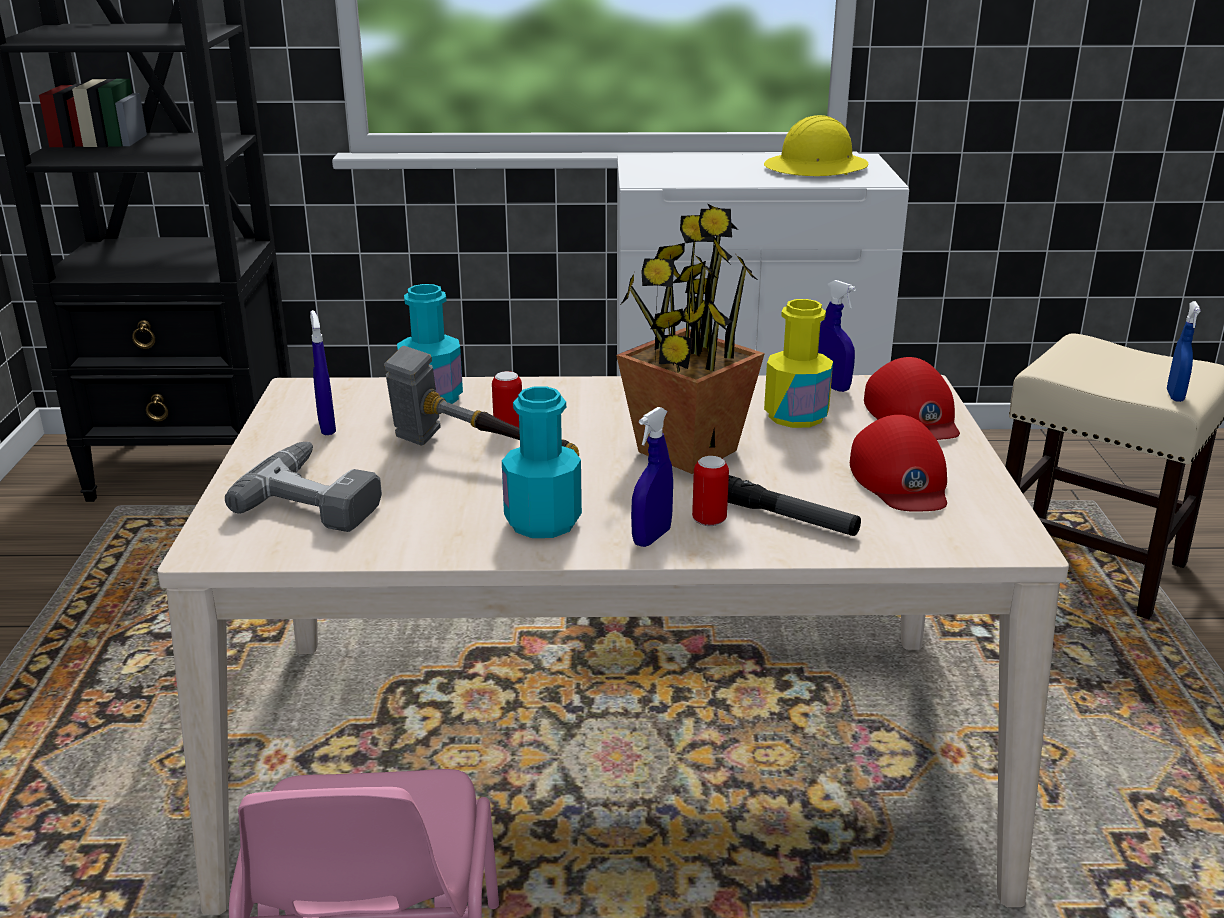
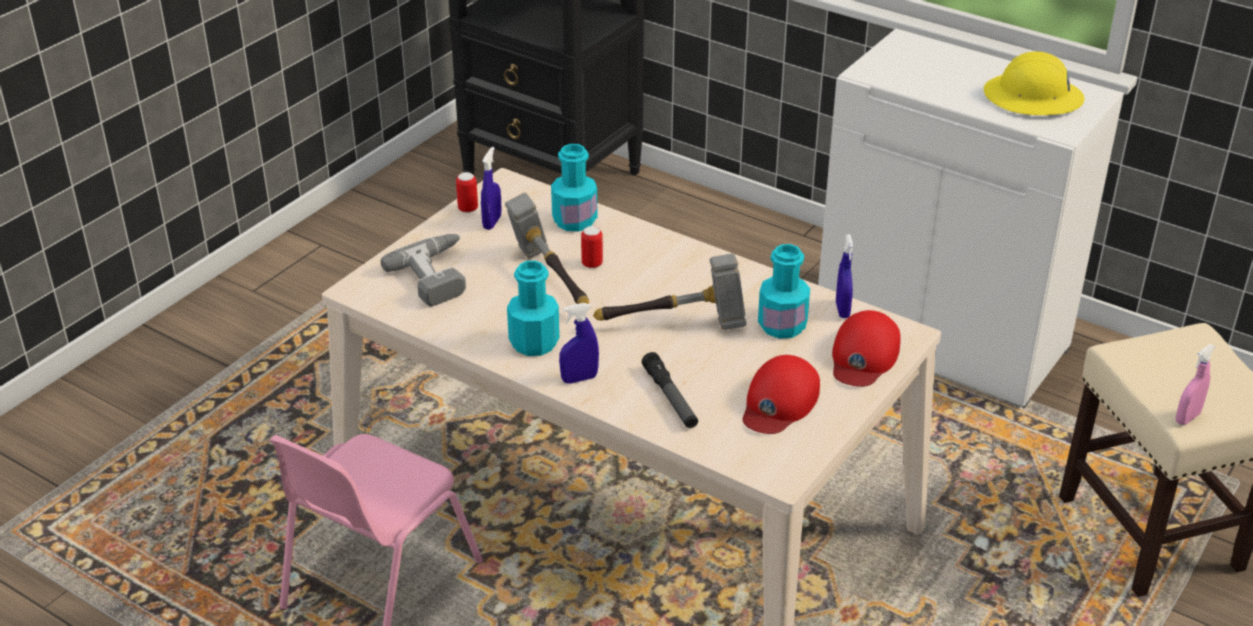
camera: 35 degrees right, 10 degrees up
potted plant [616,204,765,474] -> hammer [593,253,747,330]
can [692,456,729,526] -> can moved to [456,172,478,213]
yellow bottle [764,299,833,428] -> turquoise bottle [758,244,810,338]
blue spray bottle [1167,301,1201,402] -> pink spray bottle [1176,344,1215,425]

